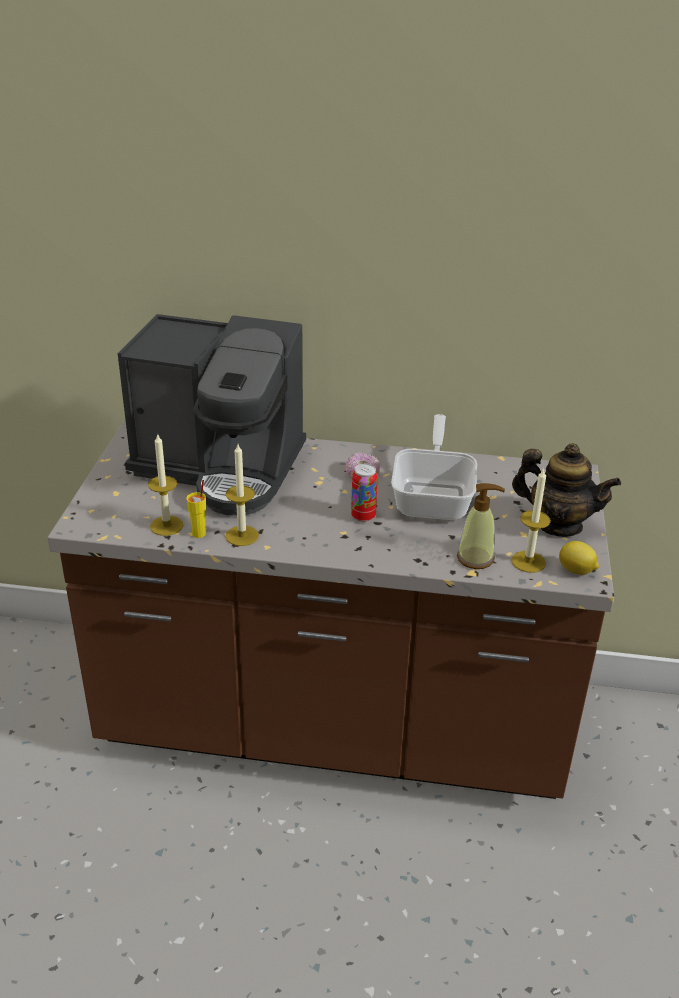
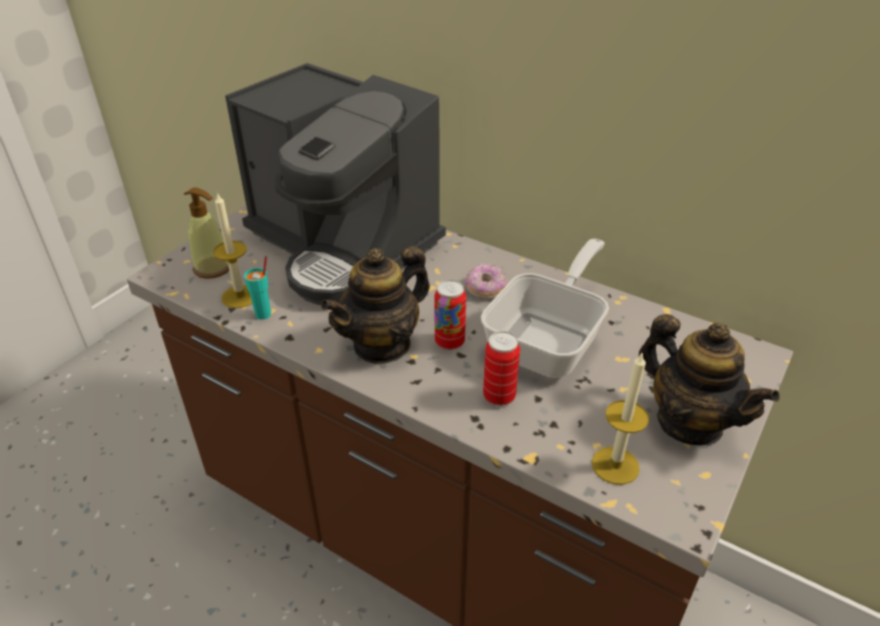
camera: 25 degrees right, 5 degrees up
yellow cup [187,480,206,538] -> turquoise cup [244,256,271,320]
candle [225,444,259,546] -> none
soap dispenser [457,483,505,569] -> soap dispenser moved to [184,187,229,279]
lemon [559,541,599,575] -> none
none -> teapot [321,246,430,365]
none -> can [483,331,520,406]

